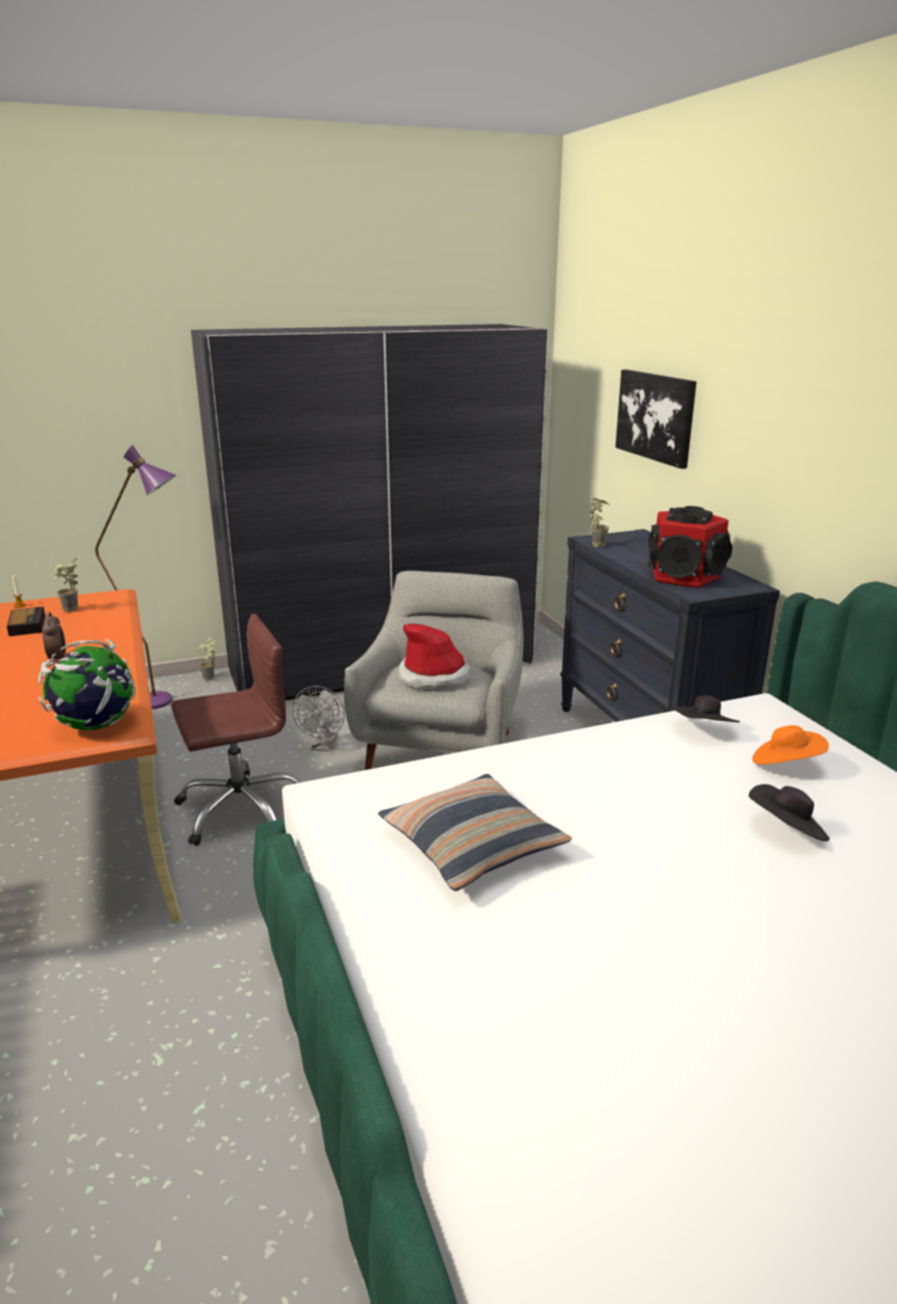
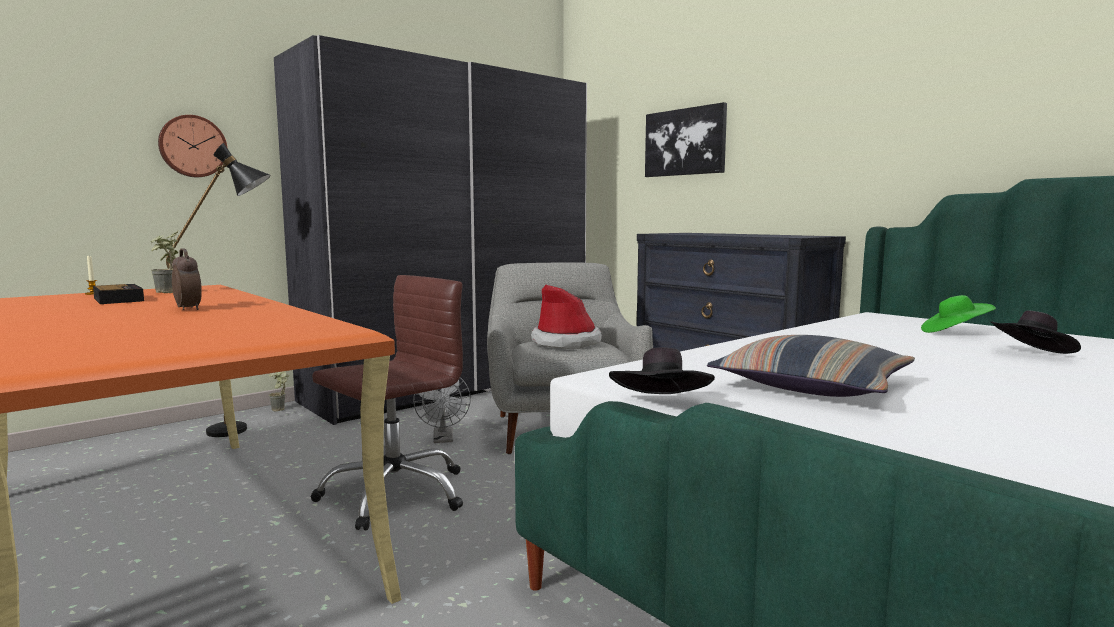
camera: 20 degrees left, 15 degrees down
globe [38,639,136,730] -> none
purple floor lamp [95,445,176,709] -> black floor lamp [166,143,270,437]
potted plant [589,498,610,547] -> none
speaker [647,506,732,588] -> none
black hat [671,695,740,722] -> black hat moved to [609,347,715,394]
orange hat [752,725,829,764] -> green hat [921,295,996,333]
none -> wall clock [158,115,228,177]

